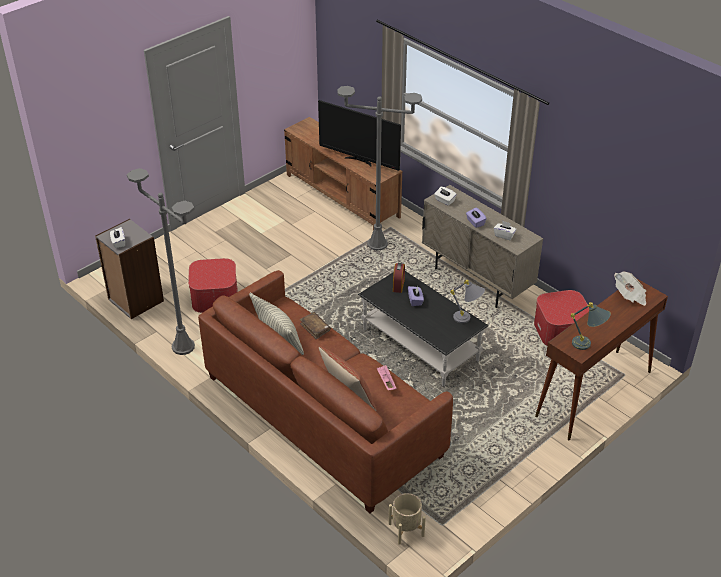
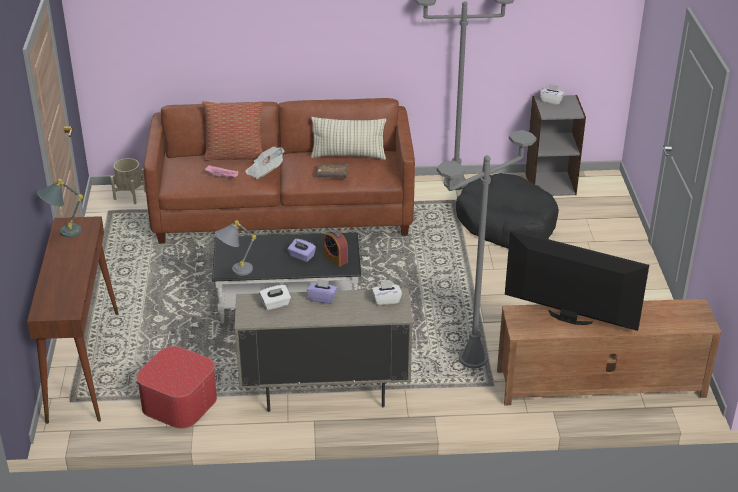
camera: 130 degrees right, 5 degrees down
ottoman [188,258,238,313] -> black dog bed [456,173,559,249]
television [318,100,401,171] -> television turned 45 degrees clockwise [505,230,649,331]
newspaper [614,271,646,306] -> newspaper moved to [245,147,285,179]

